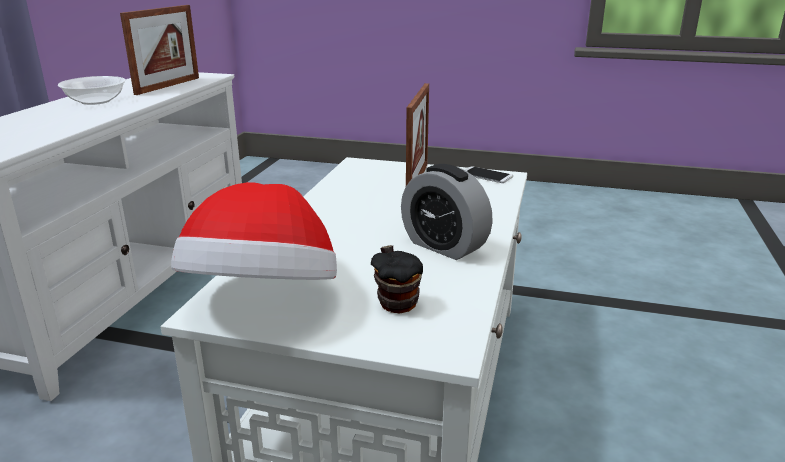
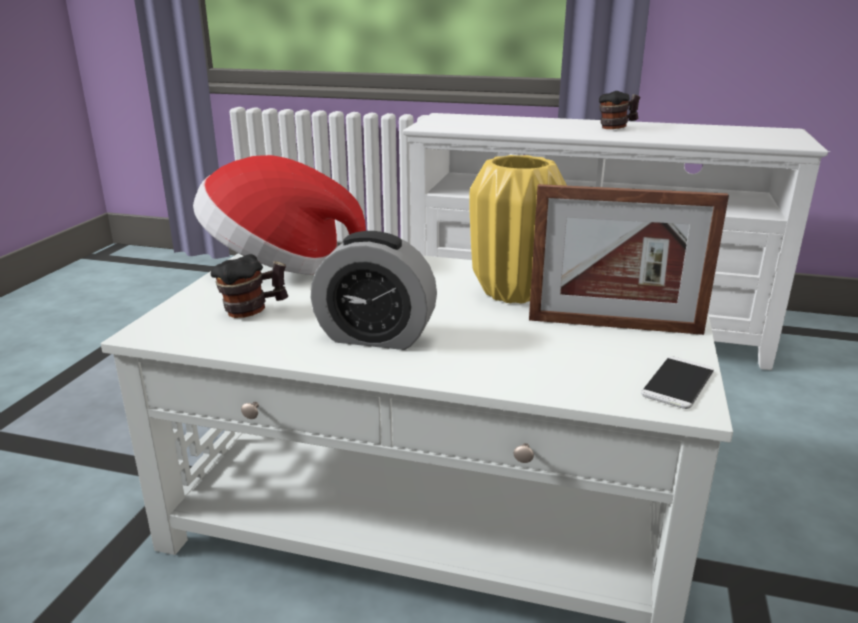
camera: 90 degrees right, 0 degrees up
bowl [58,76,126,105] -> mug [599,91,641,129]
picture frame [120,5,199,95] -> none
alarm clock [401,164,493,260] -> alarm clock turned 120 degrees counterclockwise [311,231,437,350]
none -> yellow vase [470,155,567,304]

